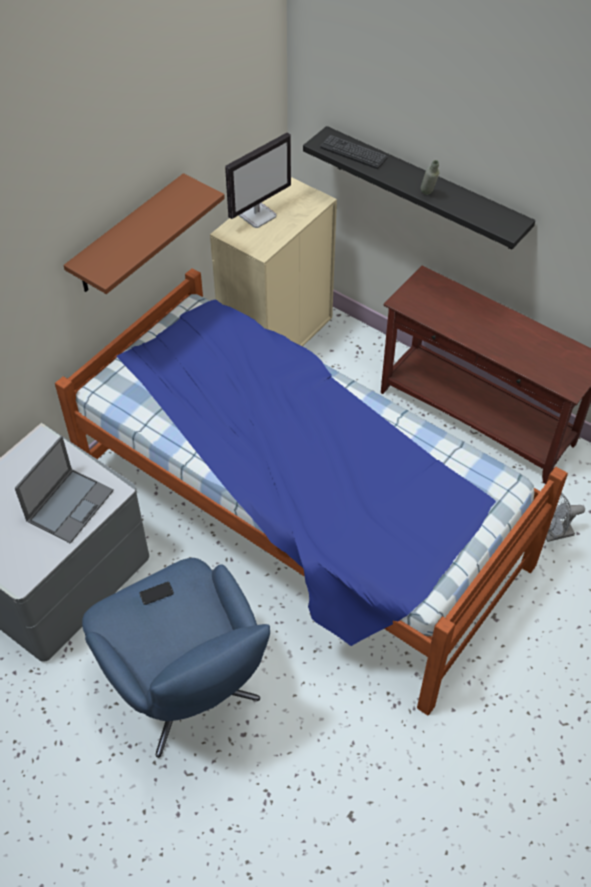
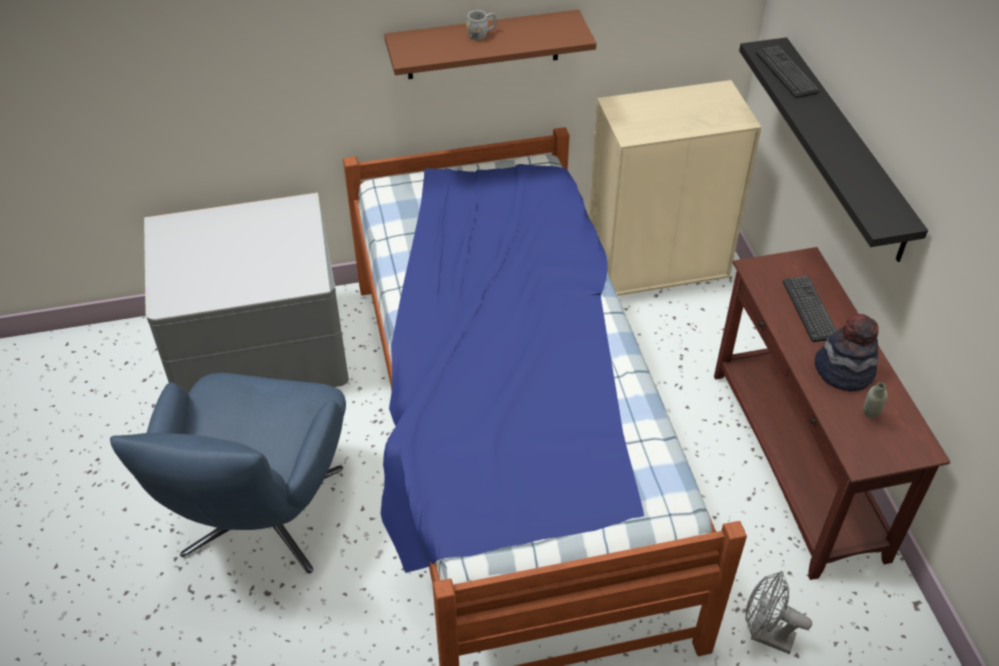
camera: 40 degrees right, 5 degrees down
laptop [15,436,114,544] -> none
phone [139,582,174,605] -> none
monitor [225,132,291,228] -> none
grey bottle [421,160,439,195] -> grey bottle moved to [863,382,888,418]
none -> grey mug [466,10,497,40]
none -> keyboard [783,276,837,342]
none -> hat [815,314,879,392]

